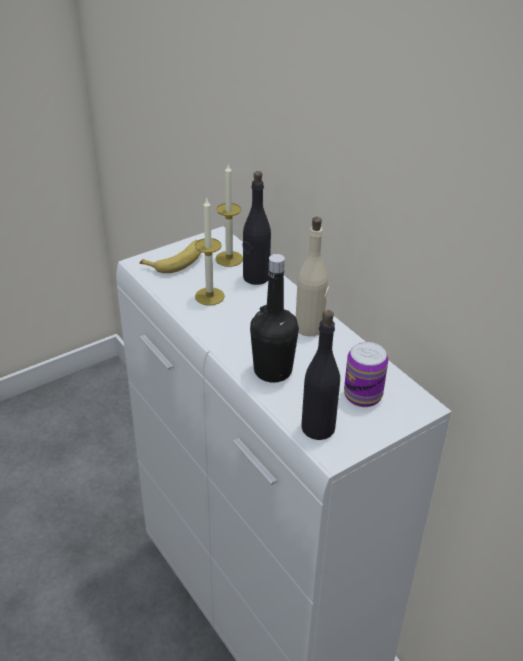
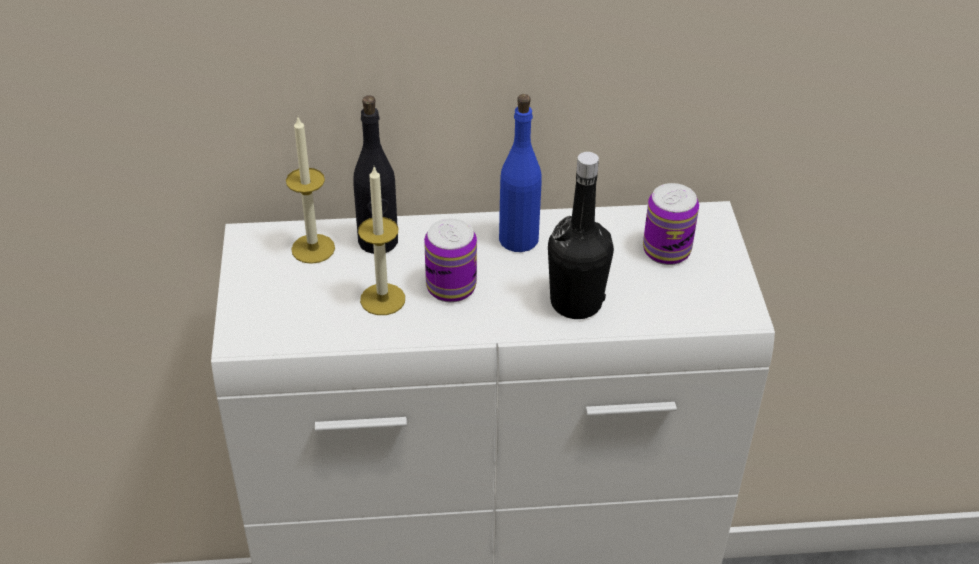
camera: 60 degrees left, 5 degrees up
banana [140,240,201,273] -> none
beige bottle [296,217,329,336] -> blue bottle [499,94,542,252]
black bottle [301,310,340,440] -> none
none -> can [424,218,477,303]

